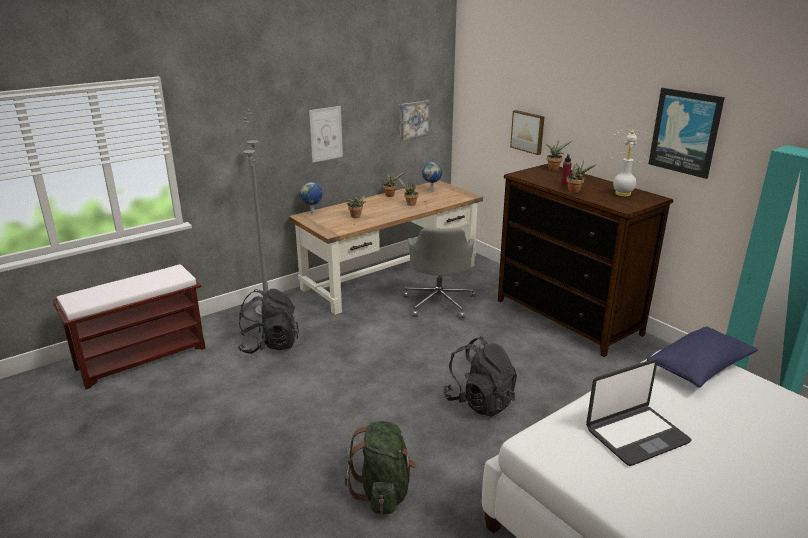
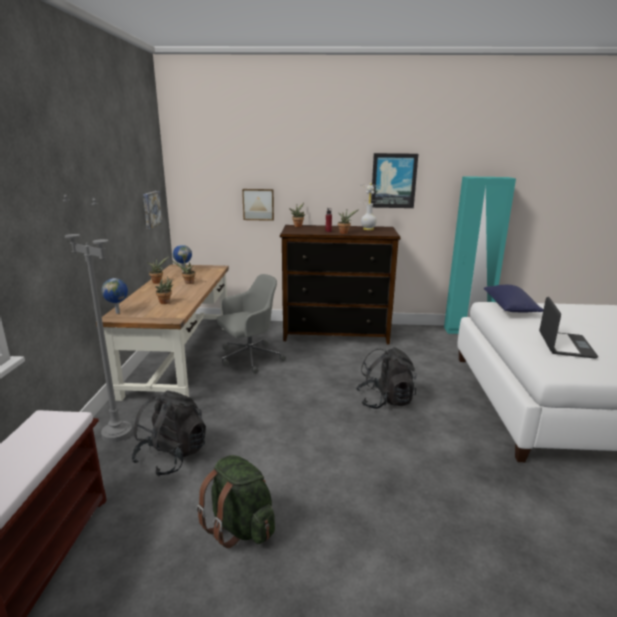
camera: 50 degrees left, 5 degrees down
picture [309,106,343,162] -> none
green backpack [345,421,417,514] -> green backpack moved to [197,455,275,548]
grey office chair [404,228,476,318] -> grey office chair turned 75 degrees counterclockwise [217,274,286,374]

